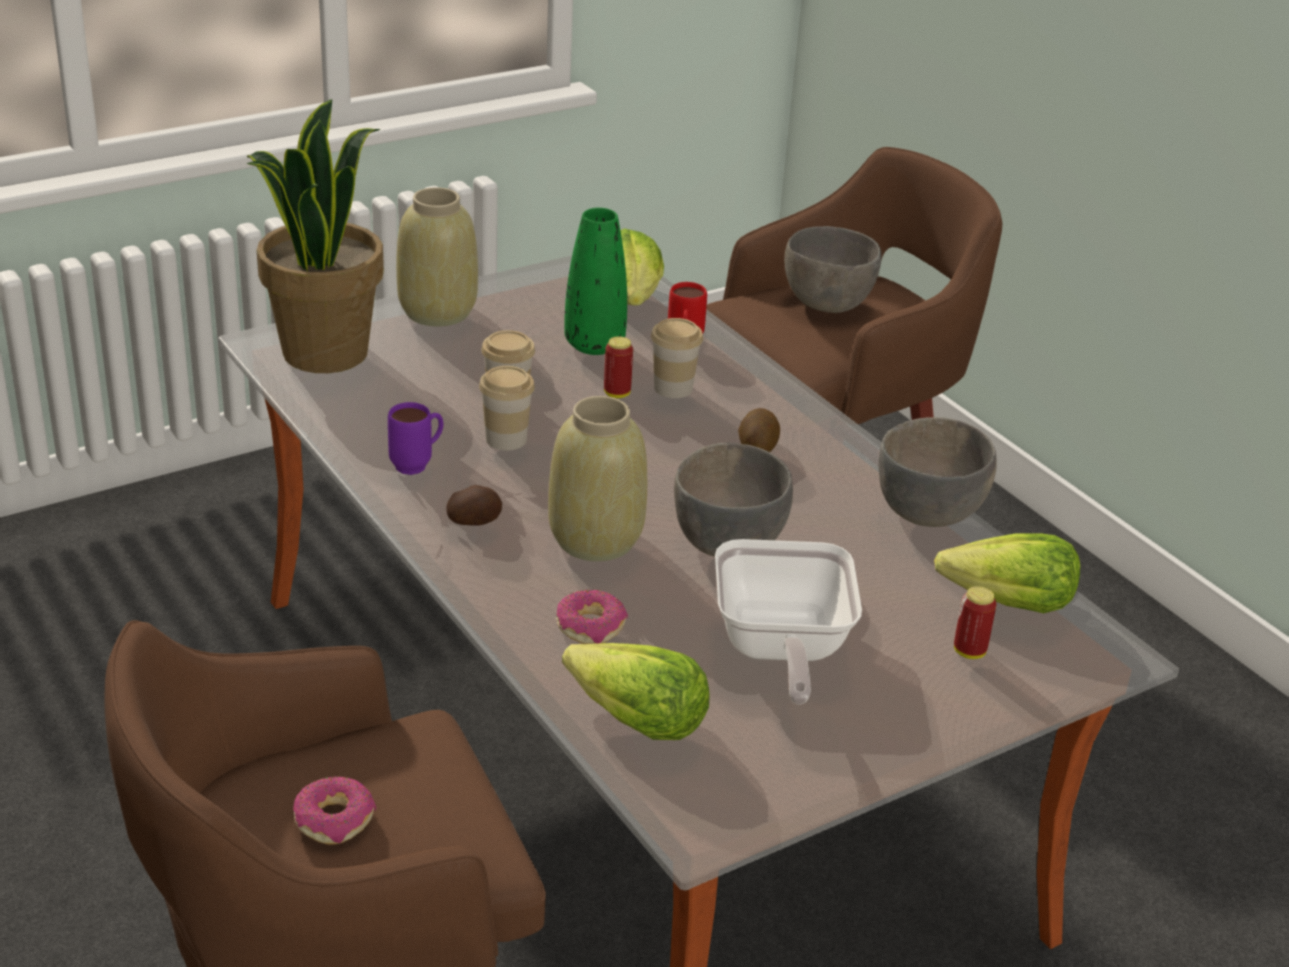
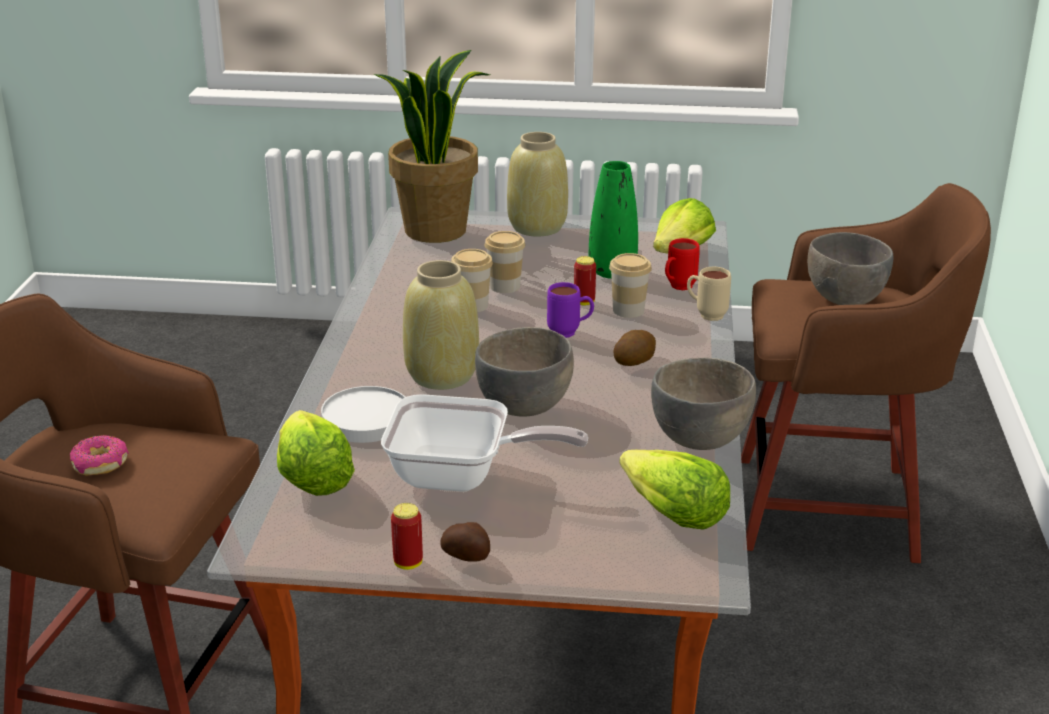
camera: 40 degrees right, 5 degrees down
purple mug [388,402,444,475] -> purple mug moved to [547,282,594,338]
potato [447,485,502,526] -> potato moved to [440,522,490,562]
donut [556,589,628,644] -> white plate [321,386,405,443]
frying pan [715,539,862,705] -> frying pan turned 120 degrees counterclockwise [381,394,588,492]
can [954,586,996,659] -> can moved to [391,503,423,570]
none -> beige mug [687,267,731,321]

